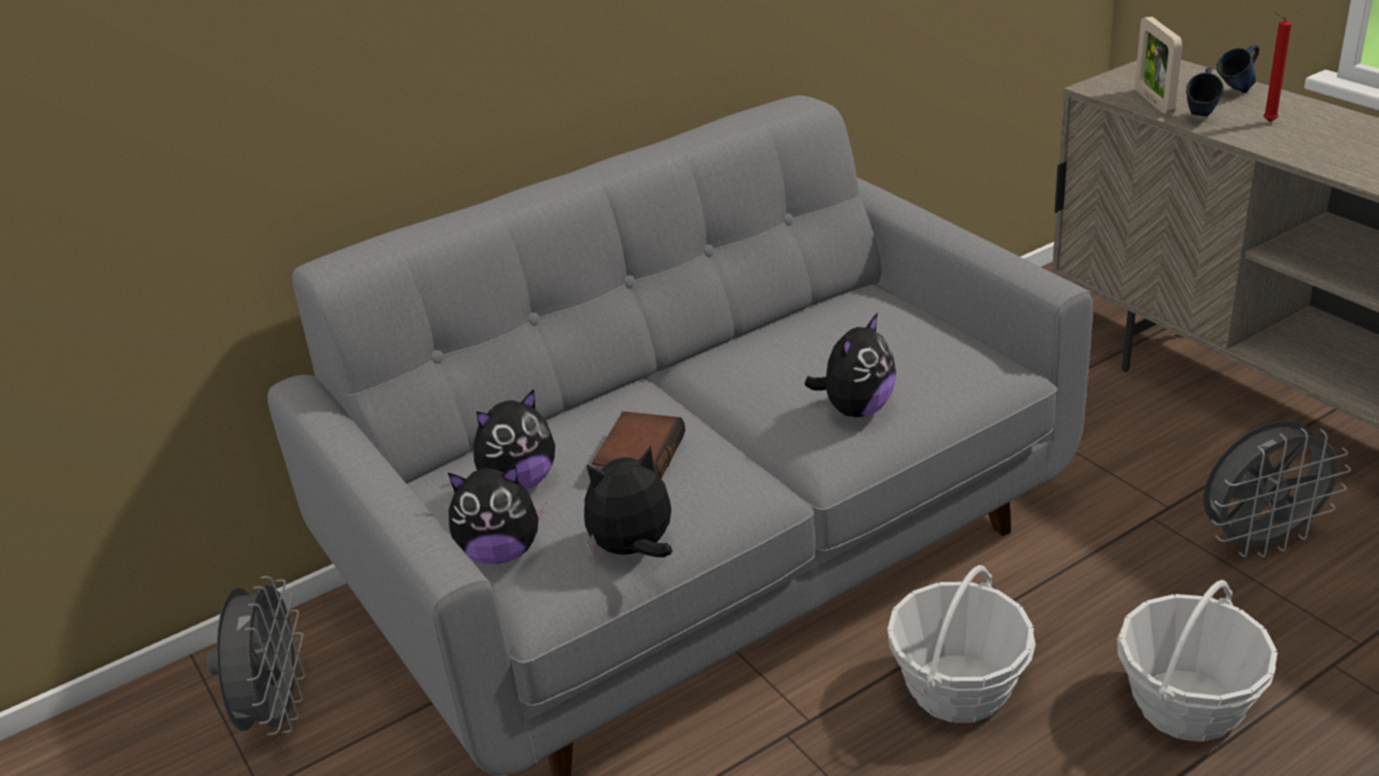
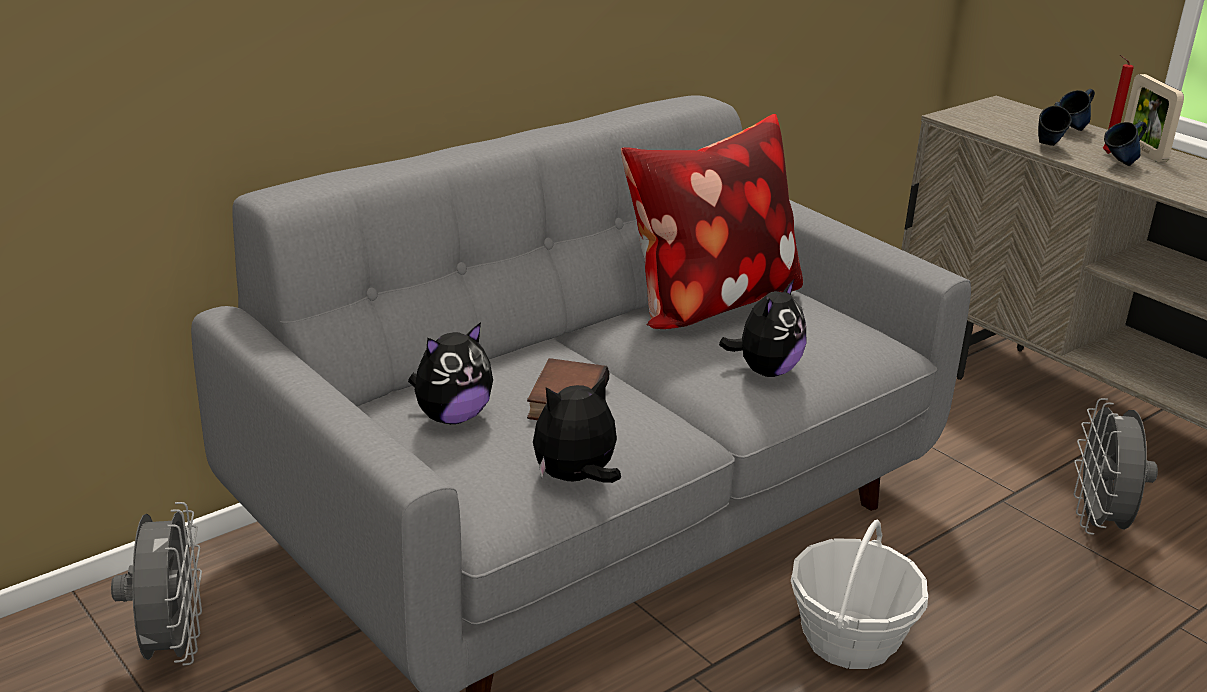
camera: 10 degrees left, 5 degrees down
plush toy [448,465,547,564] -> none
basket [1117,580,1278,742] -> none
picture frame [1135,16,1182,114] -> picture frame moved to [1124,74,1184,162]
grey fan [1203,421,1351,557] -> grey fan turned 120 degrees clockwise [1074,398,1158,535]
none -> pillow [621,114,803,329]
none -> blue mug [1104,121,1147,166]

